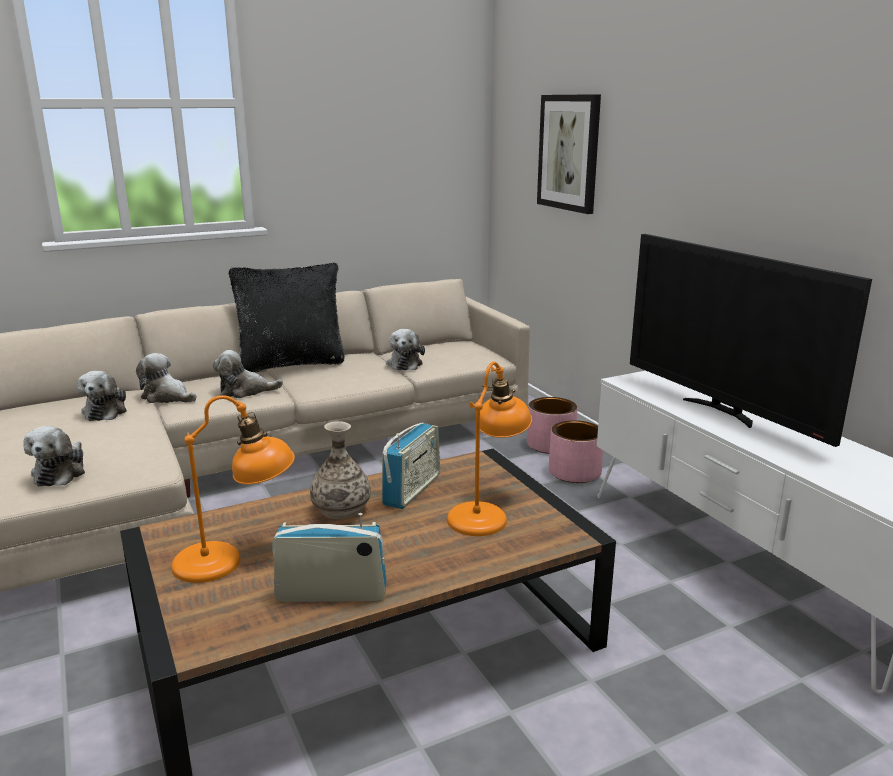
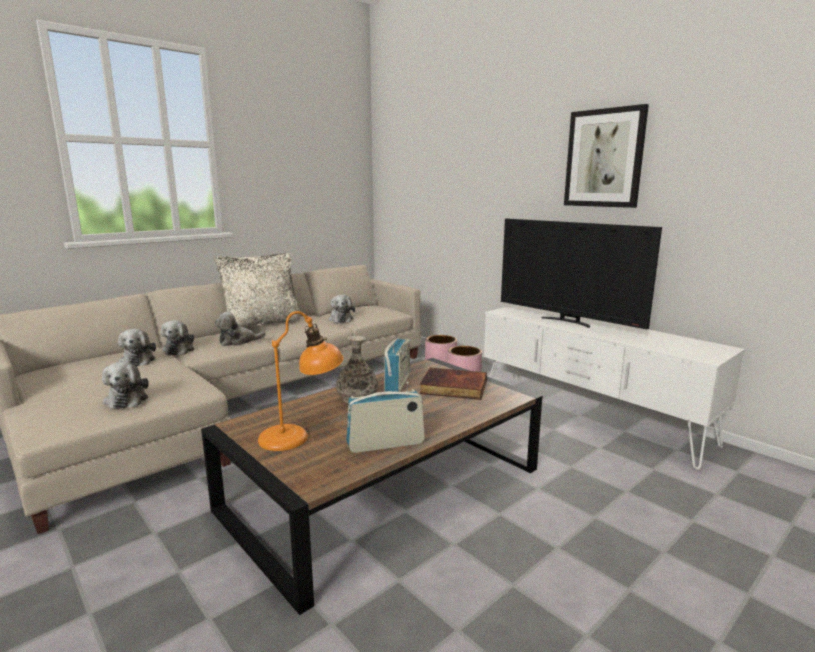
camera: 15 degrees left, 5 degrees down
plush toy [136,353,196,403] -> plush toy turned 105 degrees counterclockwise [161,320,194,355]
black pillow [229,262,345,373] -> beige pillow [215,252,300,328]
orange table lamp [447,362,532,536] -> book [420,368,487,400]
picture [537,94,601,214] -> picture moved to [564,104,649,208]

